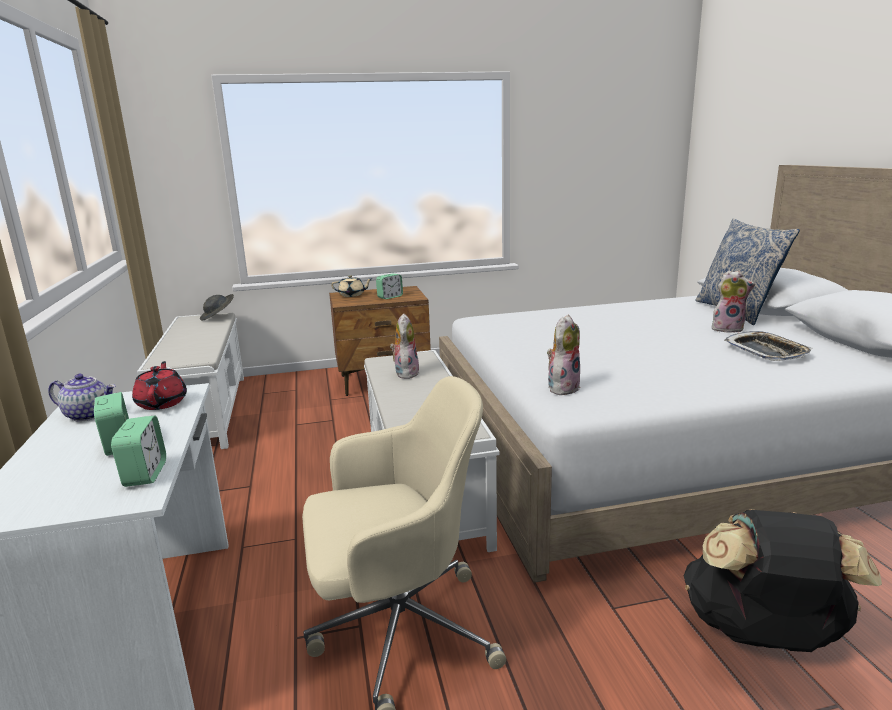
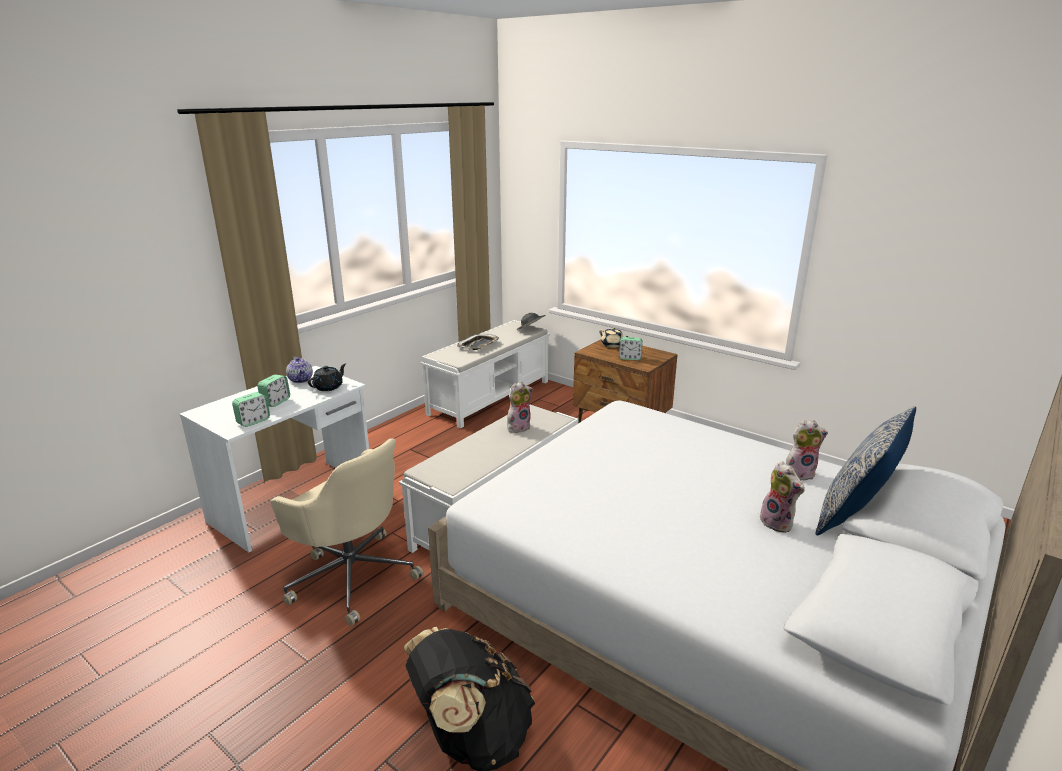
camera: 50 degrees right, 5 degrees up
red teapot [132,361,187,410] -> black teapot [308,363,346,391]
plush toy [547,315,580,395] -> plush toy moved to [786,420,828,480]
tray [724,331,812,361] -> tray moved to [457,334,499,350]

